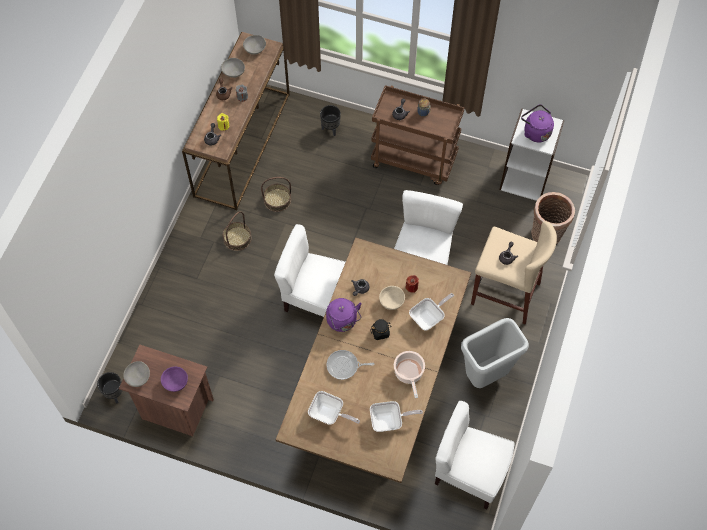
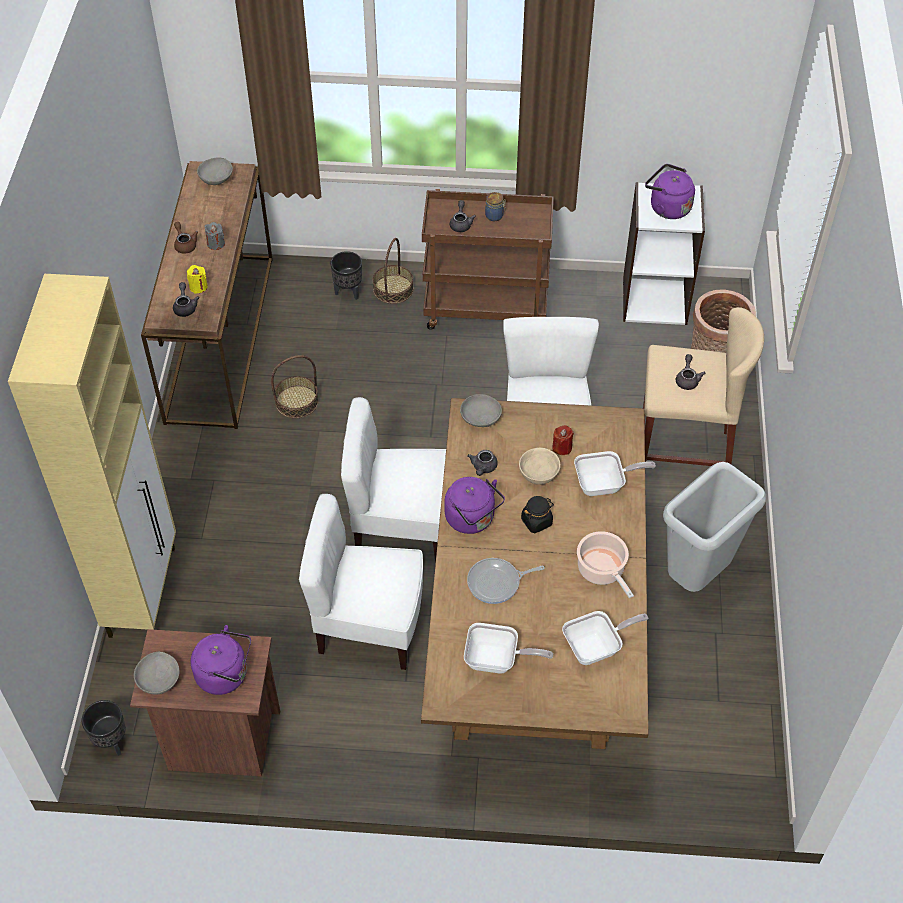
camera: 15 degrees left, 10 degrees down
purple bowl [161,367,188,392] -> purple kettle [191,625,251,695]
grey bowl [221,58,245,78] -> grey bowl moved to [460,394,502,427]
basket [223,211,251,251] -> basket moved to [373,238,414,304]
frying pan [409,293,454,331] -> frying pan turned 45 degrees clockwise [574,451,656,496]
white chair [435,401,514,510] -> white chair moved to [299,494,423,670]
none -> beige cabinet [8,274,176,638]

